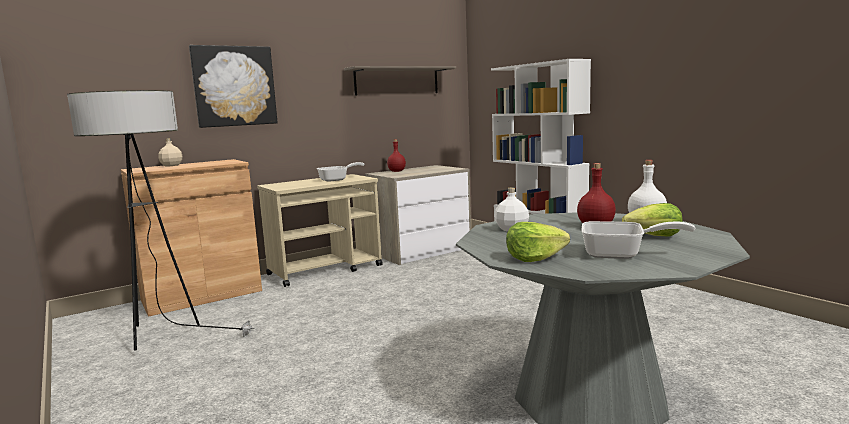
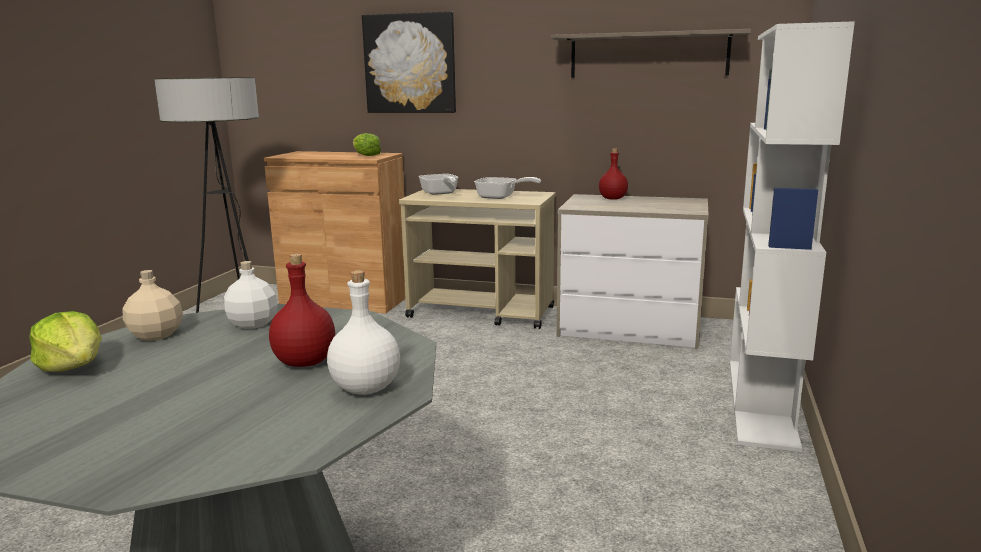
camera: 50 degrees right, 5 degrees up
beige bottle [159,138,183,166] -> beige bottle moved to [123,270,183,341]
frying pan [581,221,695,259] -> frying pan moved to [418,174,459,195]
lettuce [622,203,682,237] -> lettuce moved to [353,133,381,156]

